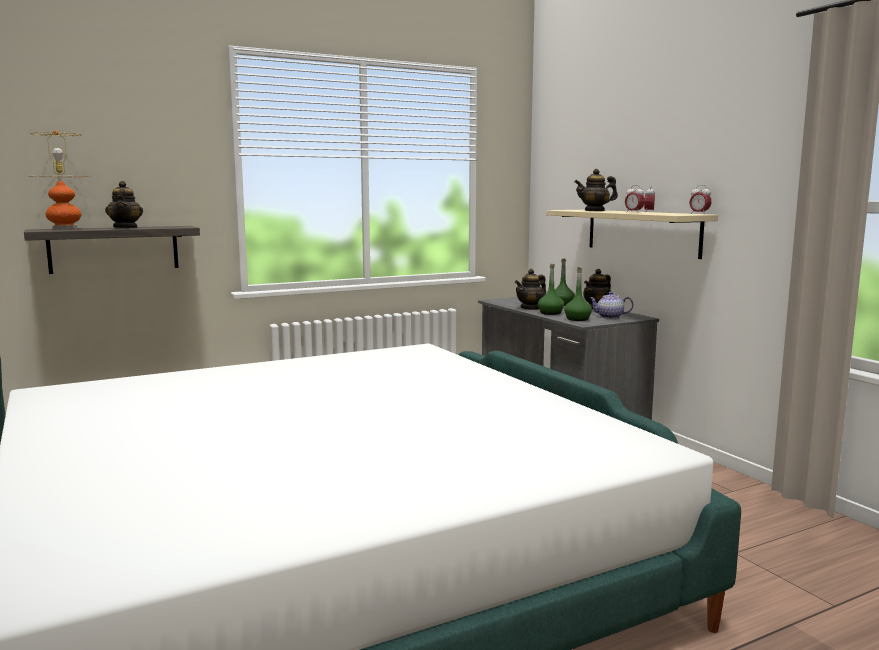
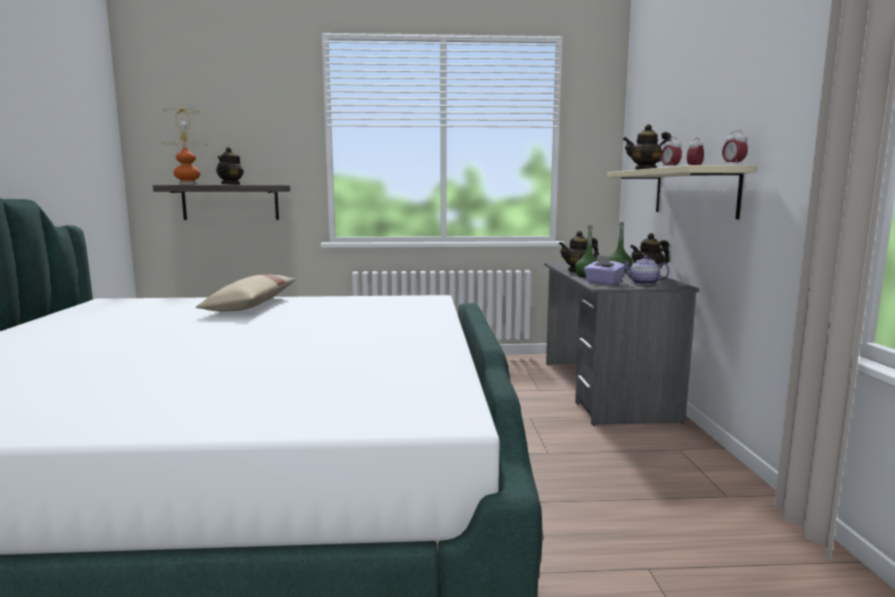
camera: 25 degrees right, 0 degrees up
green bottle [564,267,592,321] -> purple tissue box [584,255,626,285]
none -> beige pillow [196,274,296,312]

